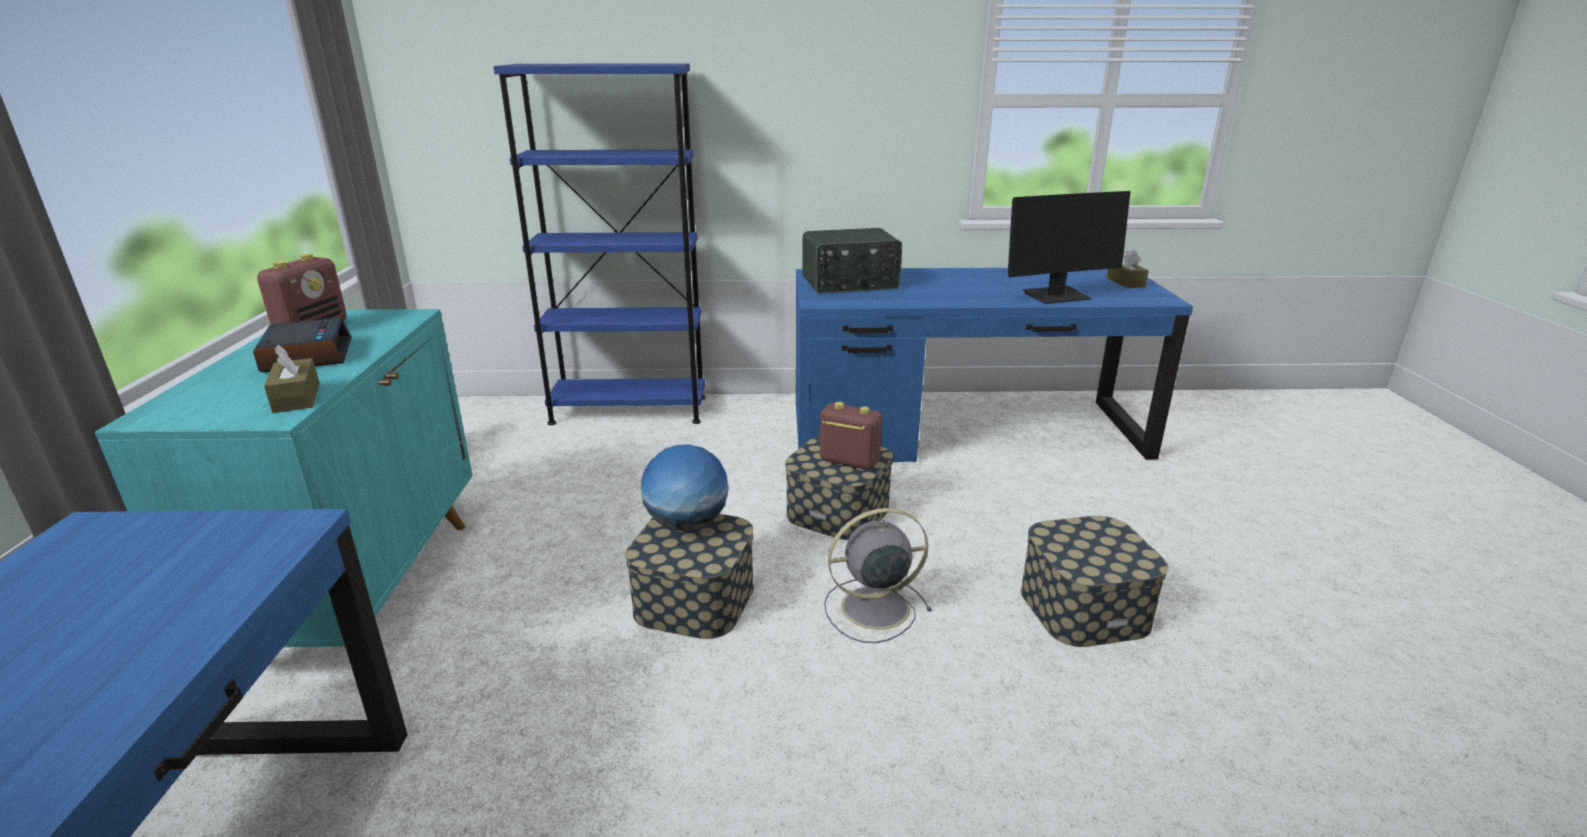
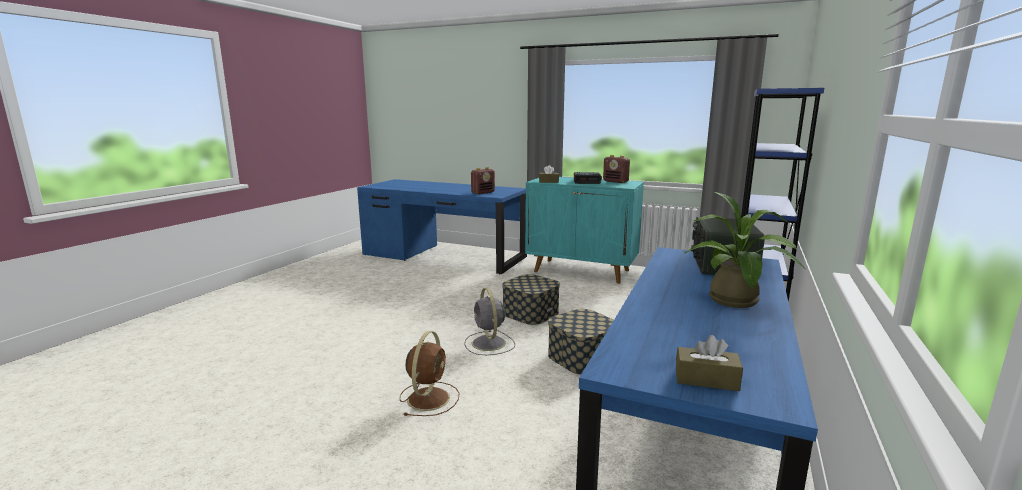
camera: 115 degrees right, 10 degrees down
globe [641,444,729,532] -> none
radio [820,402,882,470] -> radio moved to [471,167,495,194]
grey fan [824,508,932,643] -> grey fan turned 150 degrees clockwise [464,288,515,355]
monitor [1008,191,1131,304] -> none
storage box [1021,516,1168,647] -> brown fan [400,331,459,416]
none -> potted plant [685,191,805,308]

